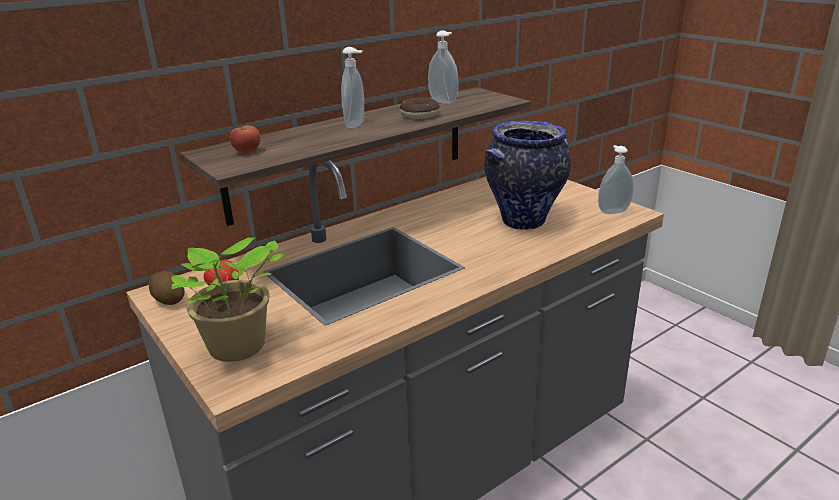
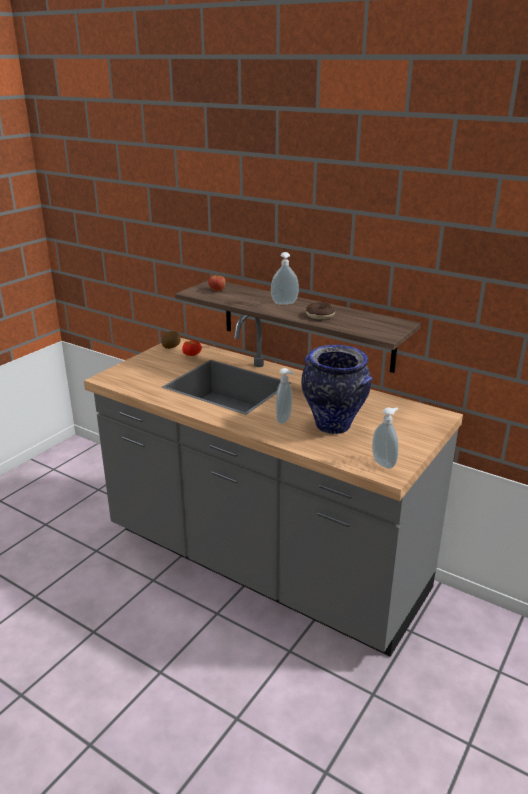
camera: 70 degrees right, 0 degrees up
potted plant [171,237,284,362] -> none
soap dispenser [428,30,459,104] -> soap dispenser moved to [276,368,294,424]

